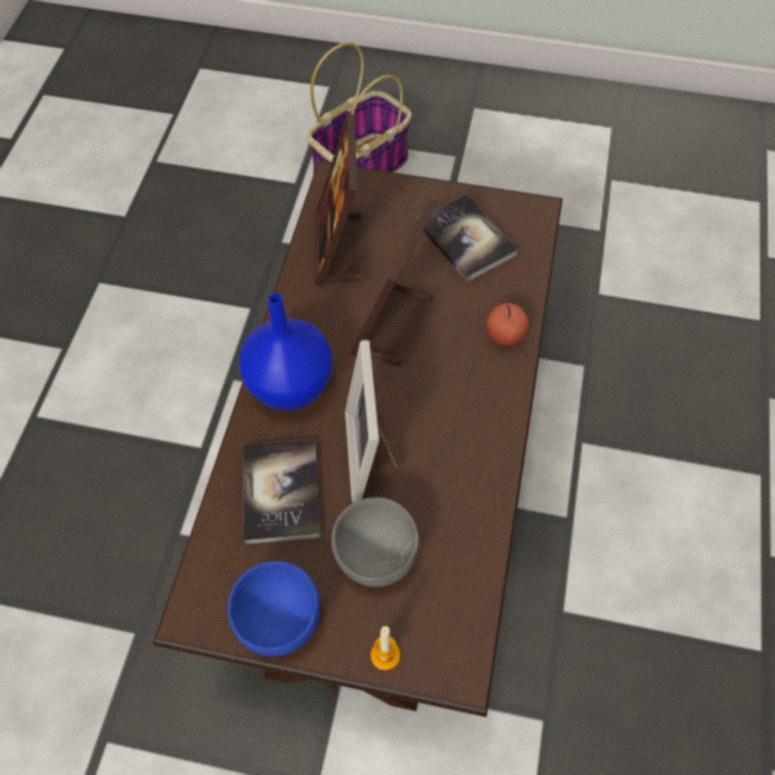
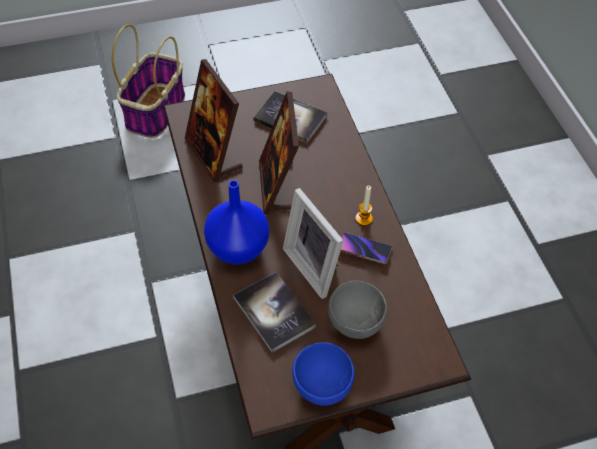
camera: 30 degrees left, 5 degrees down
candle [370,626,400,671] -> candle moved to [355,185,373,226]
apple [486,303,529,346] -> none
none -> phone [340,233,392,264]

